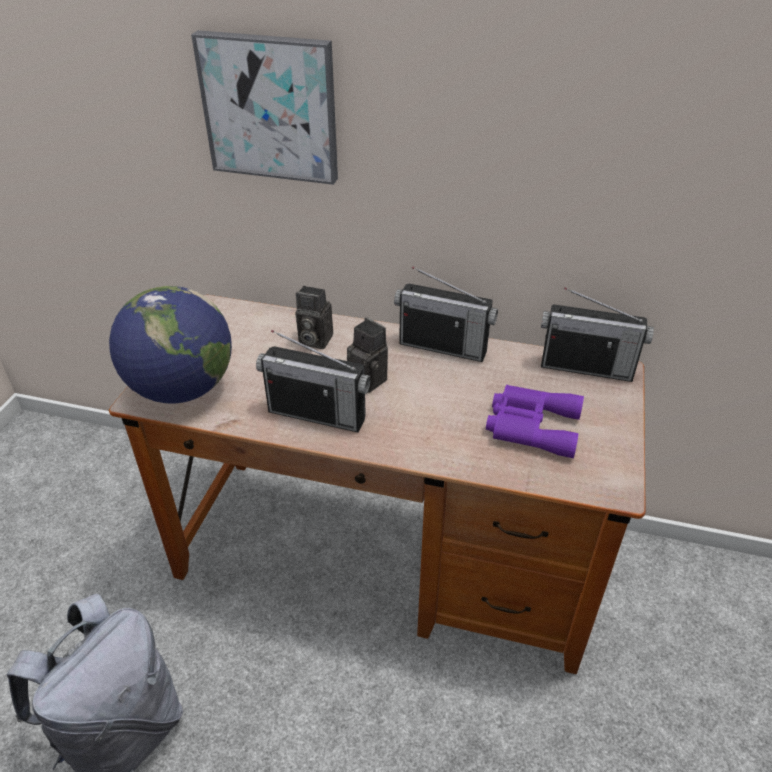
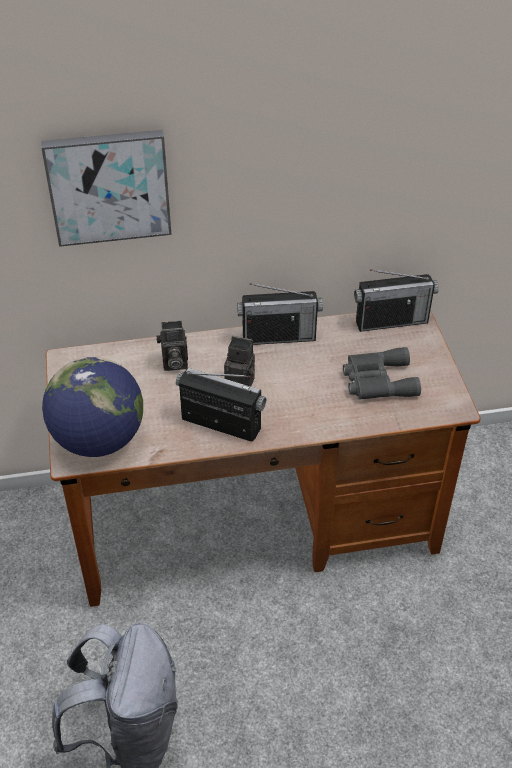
camera: 25 degrees left, 5 degrees up
radio [256,330,371,433] -> radio turned 150 degrees counterclockwise [176,367,266,442]
purple binoculars [486,385,584,458] -> grey binoculars [343,347,421,400]

